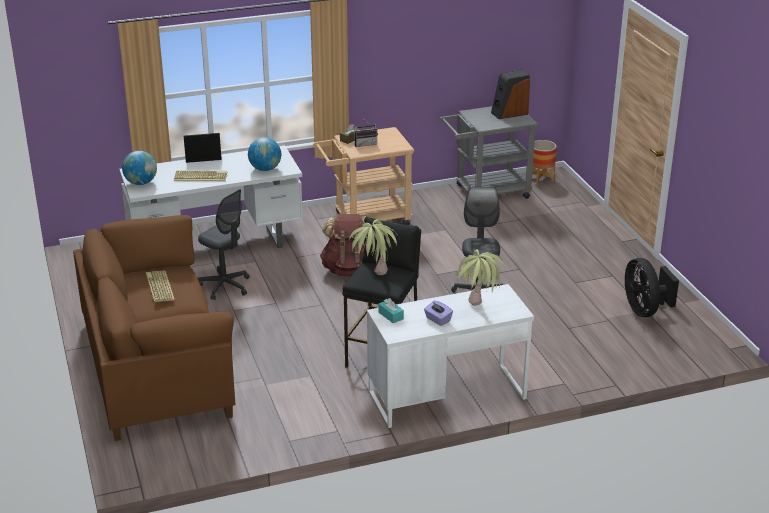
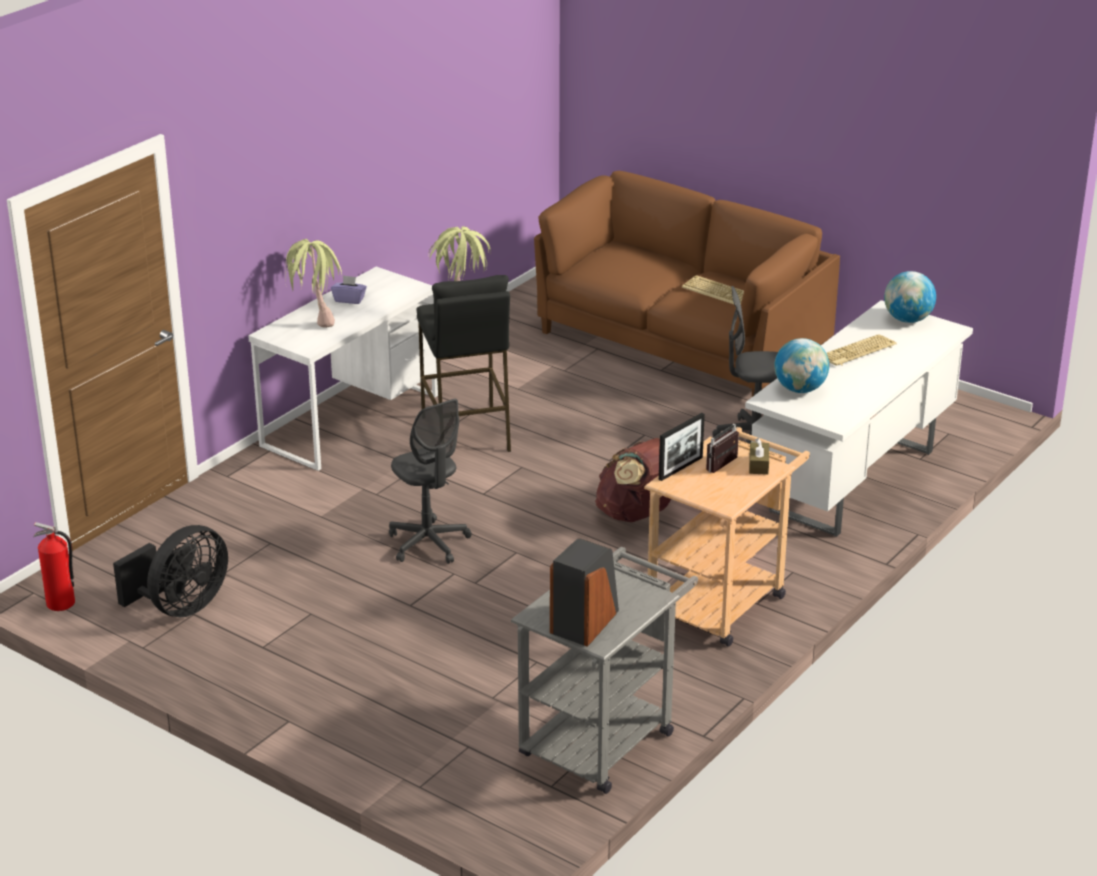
camera: 145 degrees right, 0 degrees up
picture frame [184,133,222,163] -> picture frame moved to [659,413,705,481]
turquoise tissue box [378,298,404,323] -> none
planter [532,140,557,185] -> none
black fan [625,258,679,317] -> black fan turned 90 degrees clockwise [113,525,228,617]
none -> fire extinguisher [33,522,75,611]

